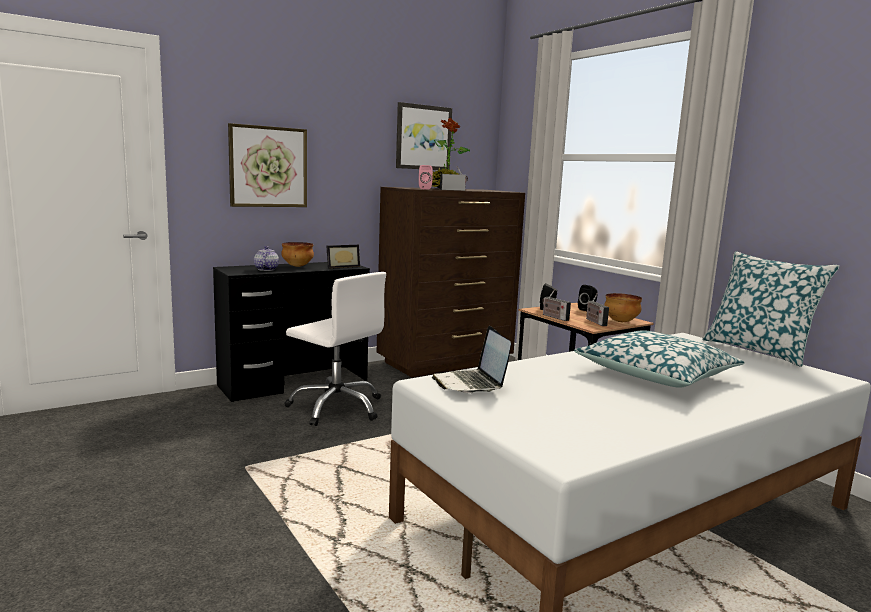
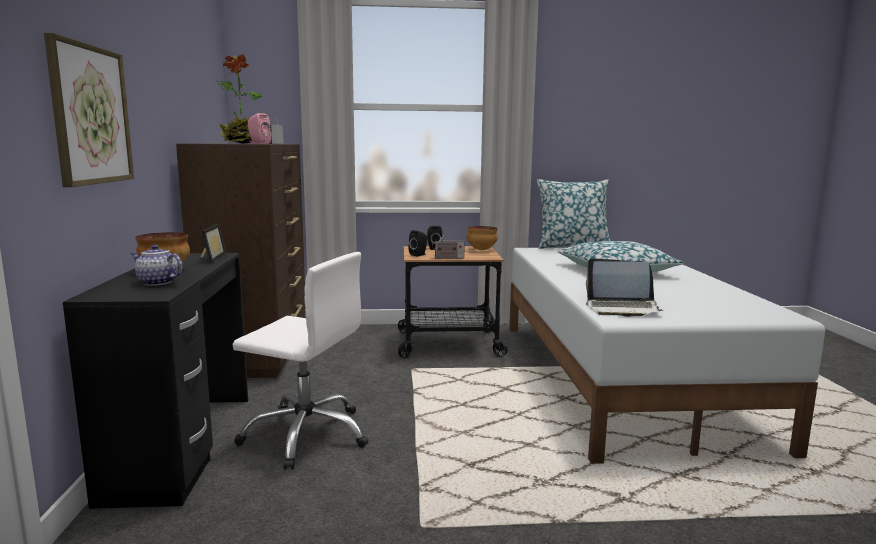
camera: 60 degrees left, 0 degrees up
white office chair [284,272,386,426] -> white office chair turned 45 degrees clockwise [232,252,369,470]
picture [396,102,452,170] -> none
radio [586,293,609,326] -> none

